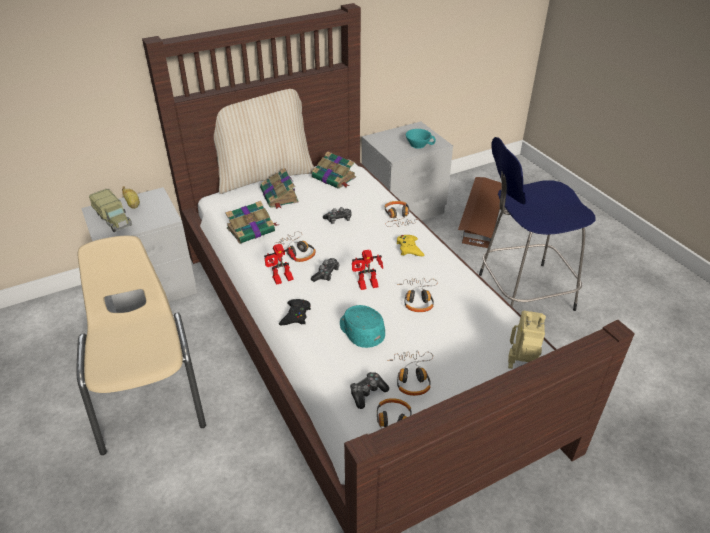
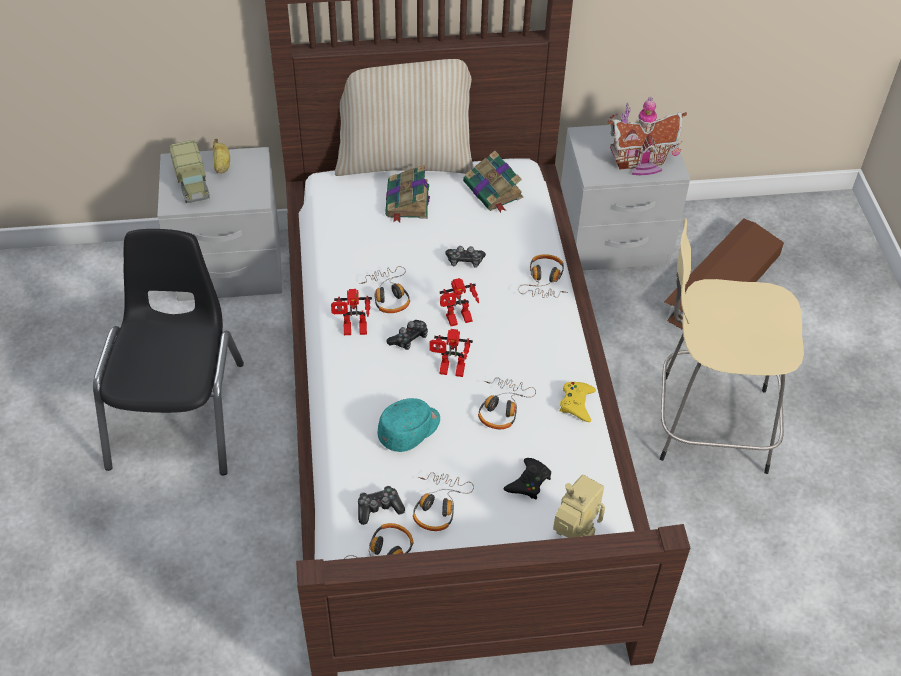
camera: 20 degrees right, 10 degrees up
beige chair [76,236,206,455] -> black chair [93,229,244,476]
book [225,201,279,244] -> none
black game controller [279,299,311,325] -> black game controller moved to [503,458,551,499]
turquoise cap [340,305,385,348] -> turquoise cap turned 60 degrees clockwise [378,398,440,452]
yellow game controller [397,235,424,256] -> yellow game controller moved to [560,382,596,422]
turquoise cup [406,129,436,149] -> toy house [608,96,687,175]
blue stool [479,137,595,311] -> beige stool [660,218,804,474]
none -> toy robot [440,278,479,326]

